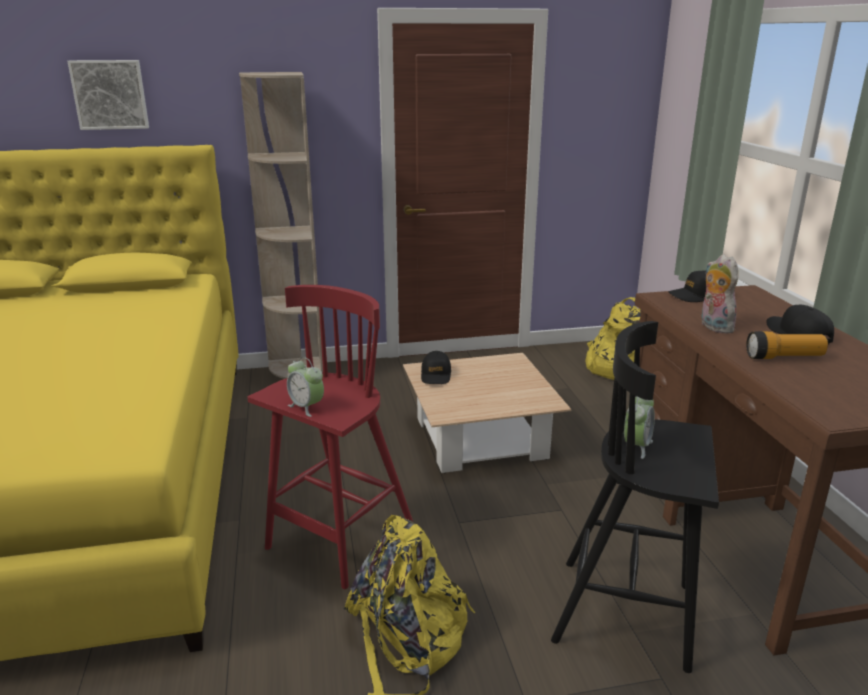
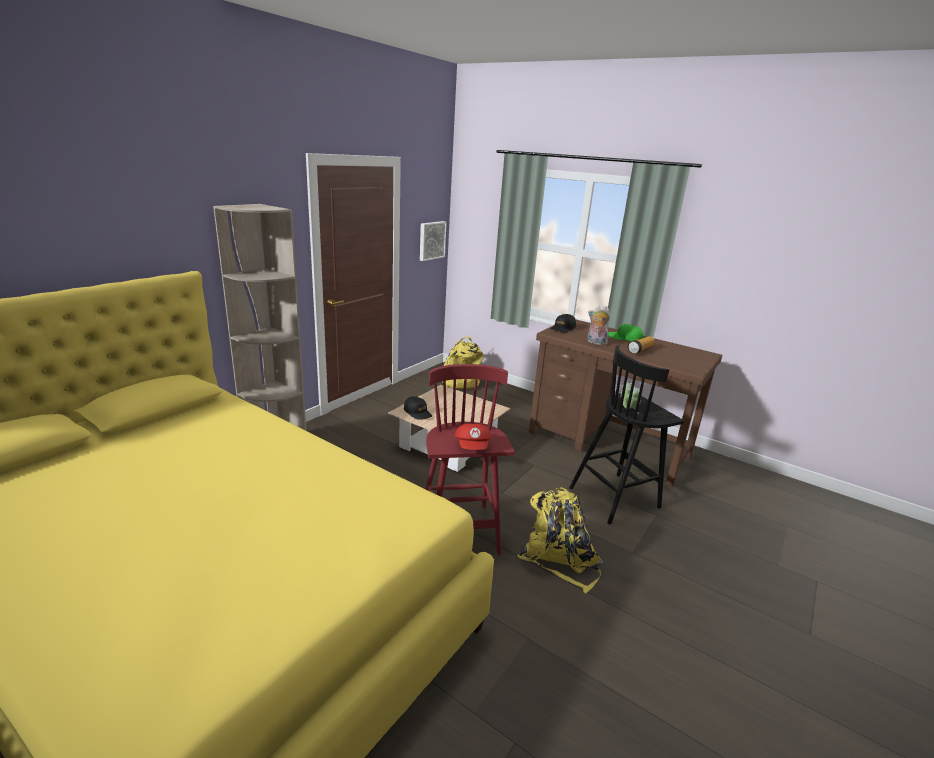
camera: 45 degrees left, 0 degrees up
picture [67,60,149,130] -> picture moved to [420,221,447,261]
alarm clock [287,357,324,417] -> red cap [455,424,492,450]
black cap [766,304,834,344] -> green cap [608,324,644,341]

